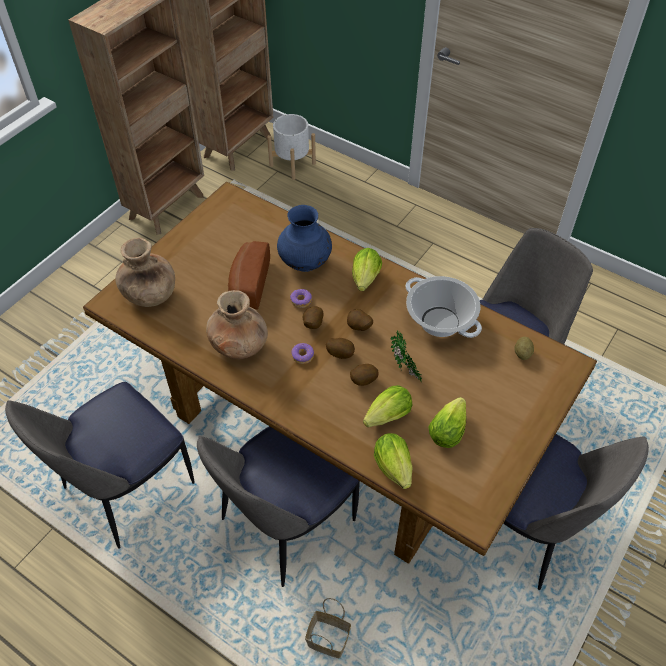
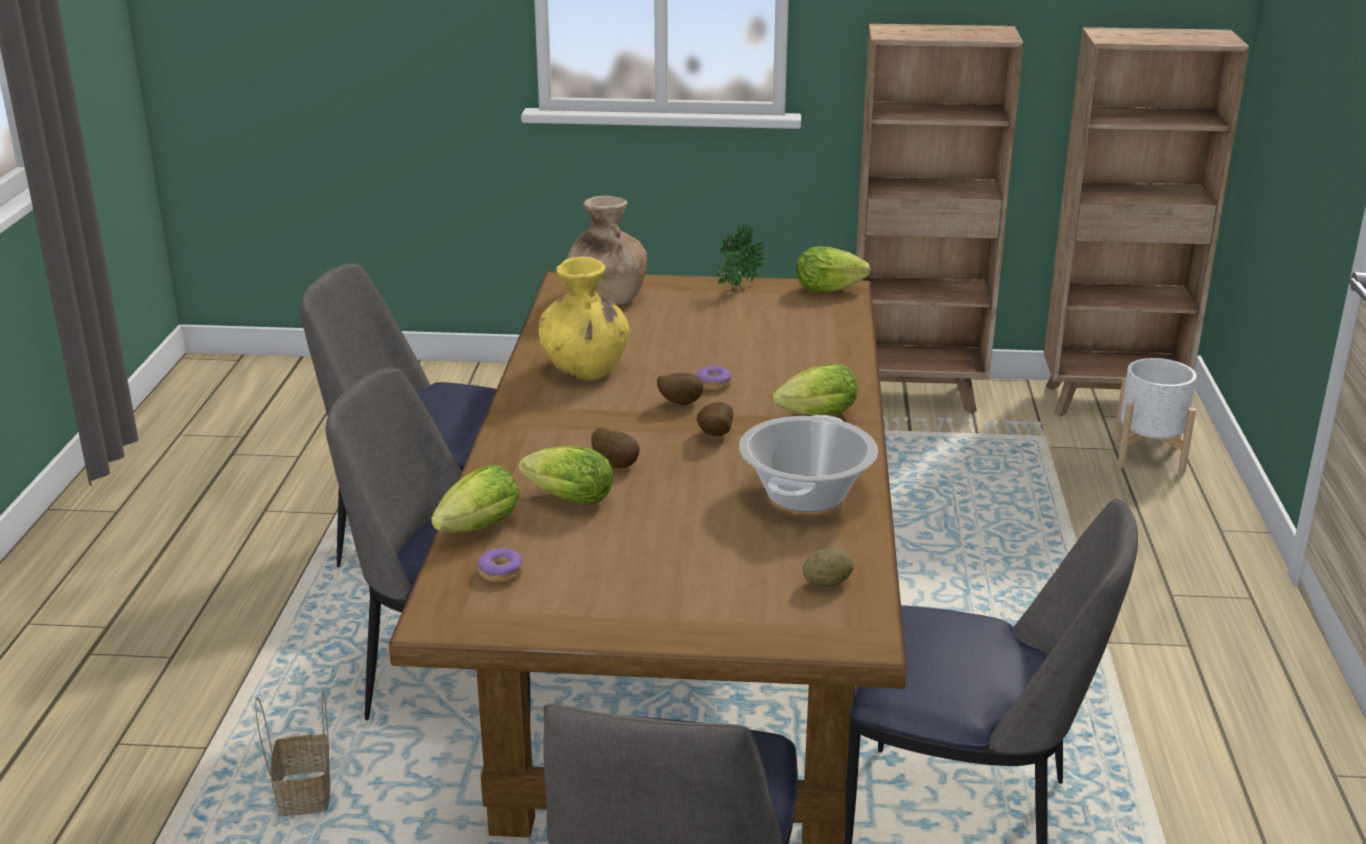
camera: 60 degrees right, 25 degrees down
brown vase [206,290,268,359] -> yellow vase [538,257,630,380]
bread [228,241,270,310] -> none
blue vase [277,205,332,272] -> none
donut [291,343,314,364] -> donut moved to [478,548,523,583]
potato [326,338,355,359] -> none
potted plant [391,330,422,382] -> potted plant moved to [717,225,765,295]
lettuce [428,397,466,448] -> lettuce moved to [797,246,871,292]

